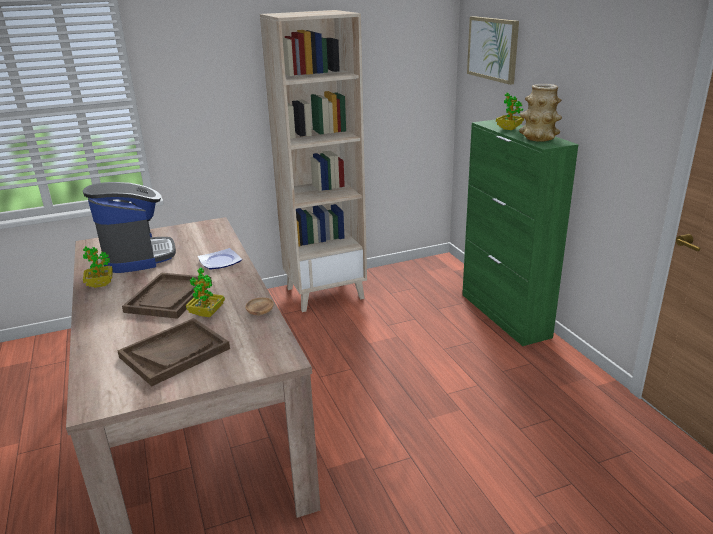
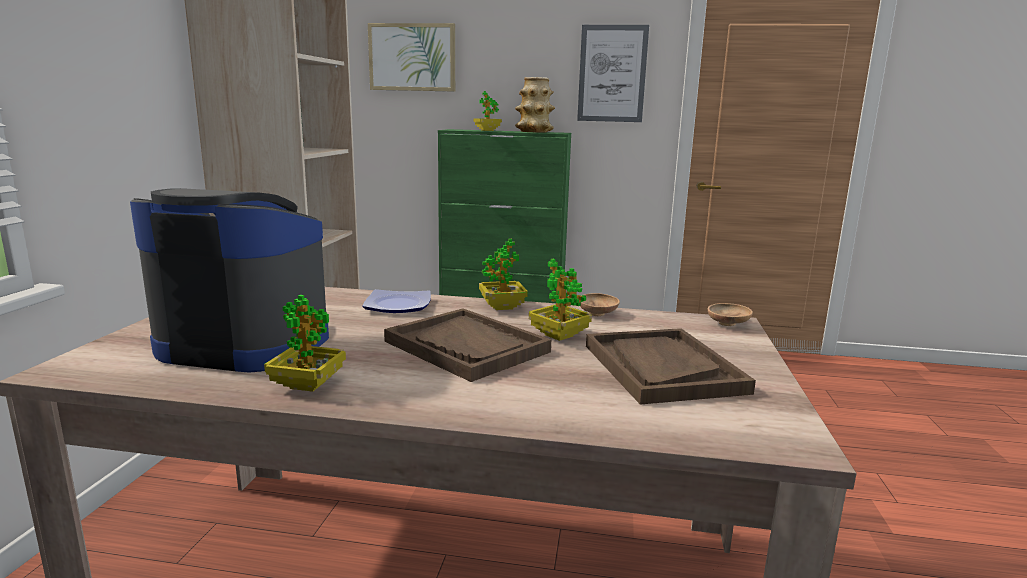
camera: 60 degrees left, 10 degrees down
none -> potted plant [479,239,528,310]
none -> picture [577,25,649,122]
none -> brown bowl [708,303,753,326]

